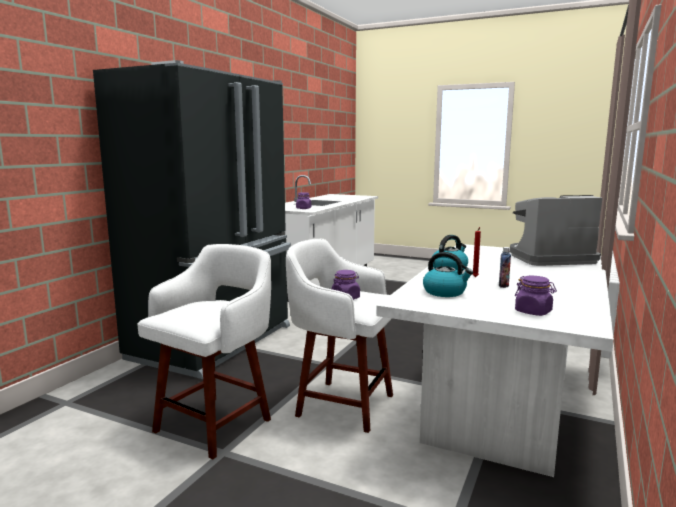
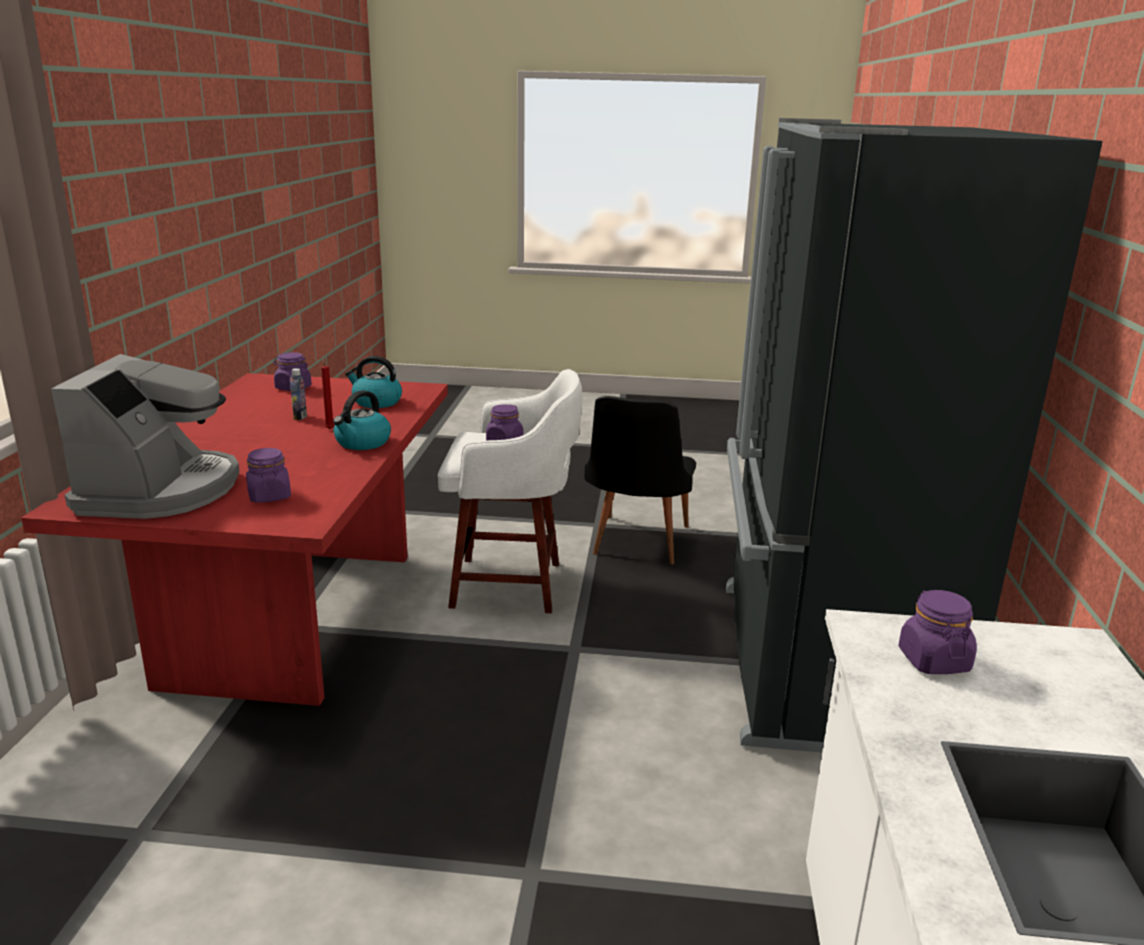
camera: 160 degrees right, 10 degrees up
white stool [137,244,271,459] -> black chair [584,396,696,565]
white dining table [376,244,614,477] -> red dining table [21,373,448,706]
coffee machine [510,195,602,266] -> coffee machine turned 60 degrees counterclockwise [51,354,240,519]
none -> purple jar [246,448,291,503]

